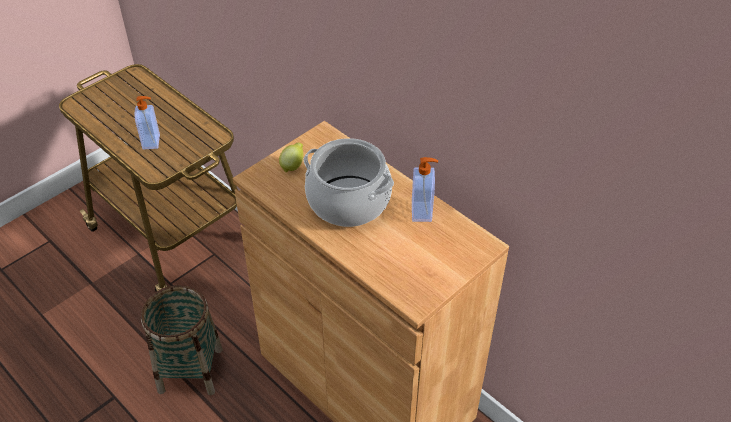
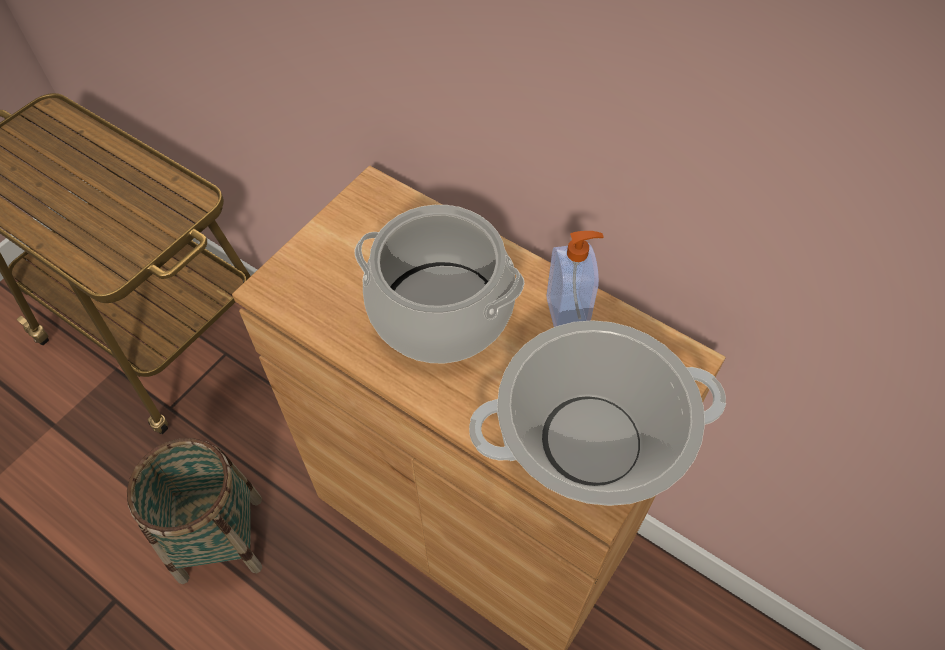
camera: 10 degrees left, 10 degrees up
soap dispenser [135,96,160,149] -> none
lemon [279,143,303,172] -> none
none -> cooking pot [469,320,726,506]

